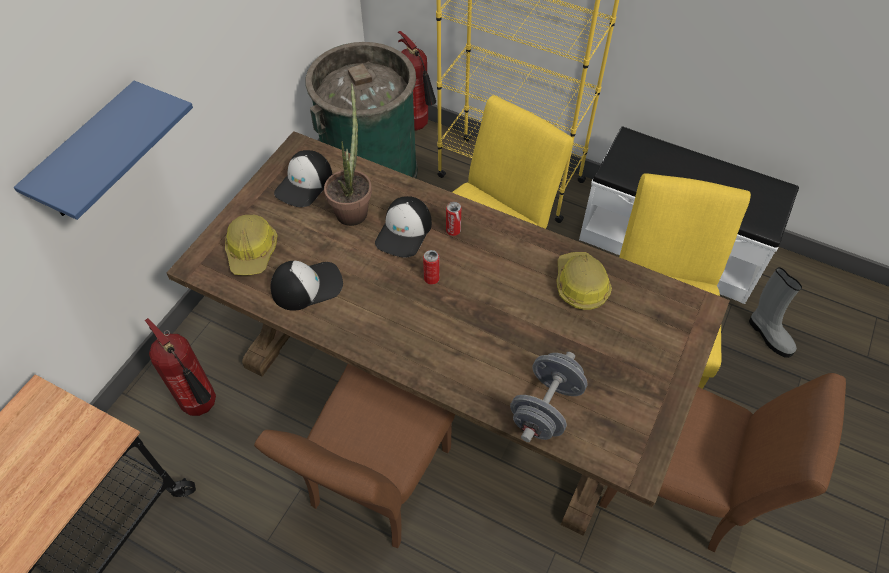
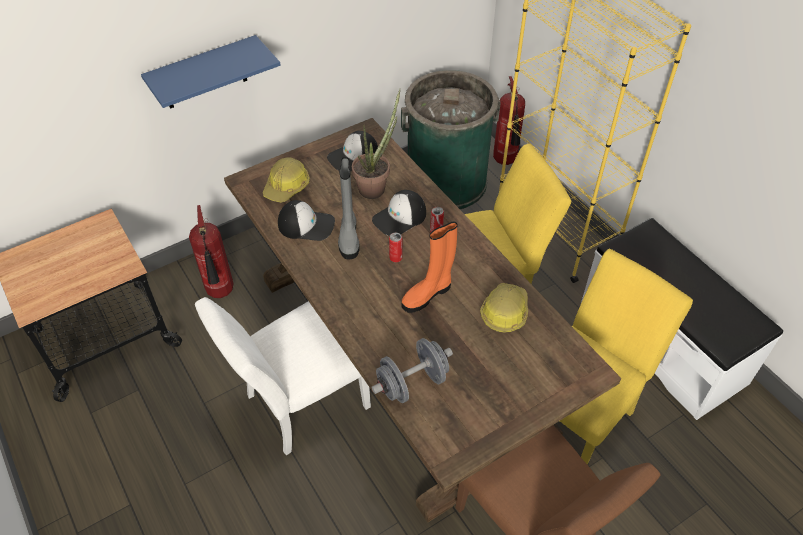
camera: 30 degrees right, 5 degrees down
brown chair [254,364,455,548] -> white chair [195,297,371,455]
grey boot [749,267,802,358] -> grey boot moved to [338,157,359,259]
none -> orange boot [402,221,457,313]

